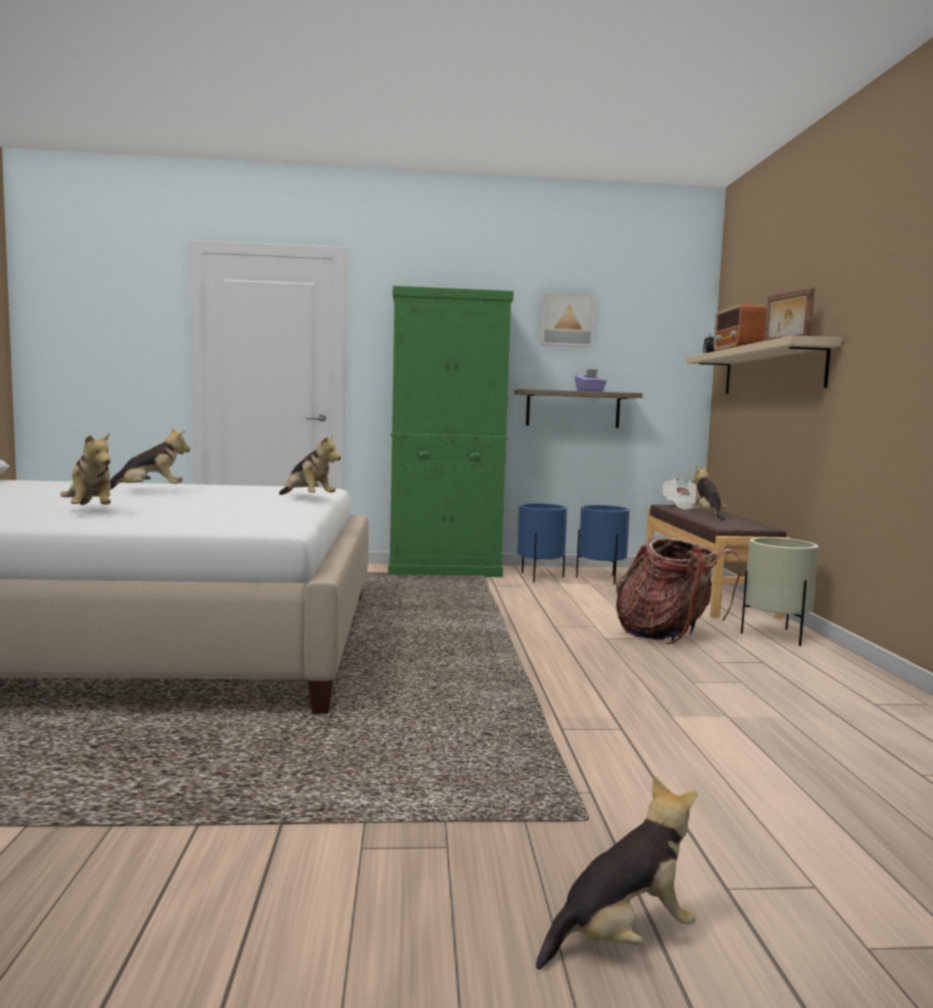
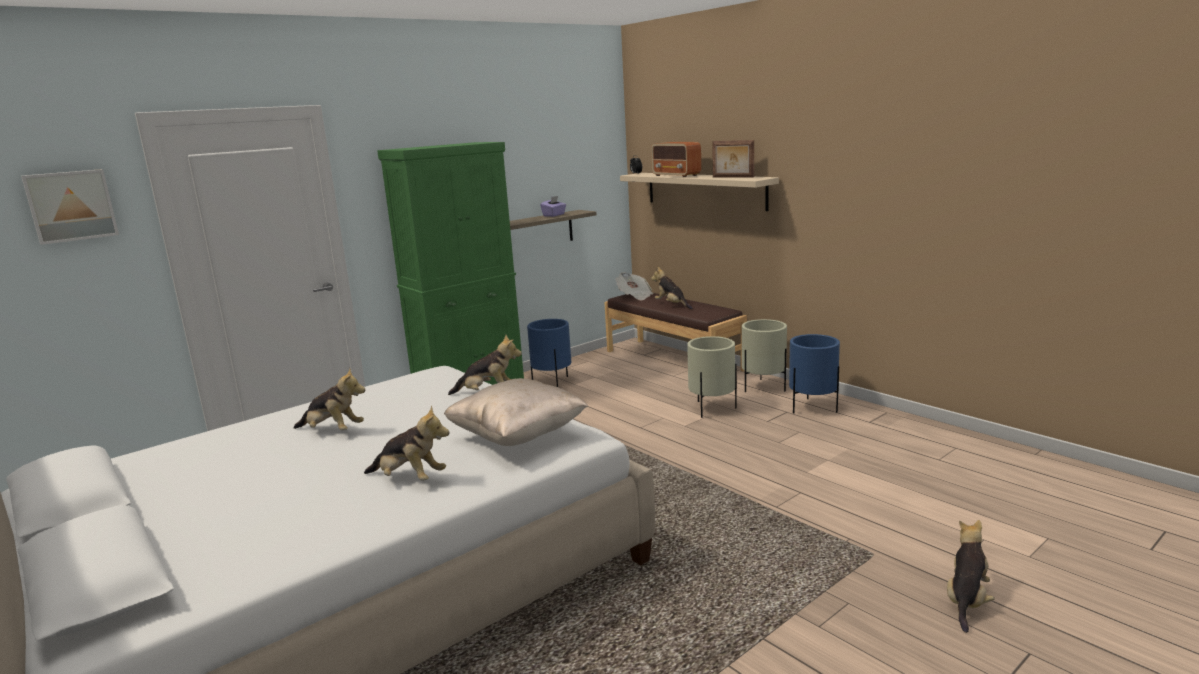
camera: 35 degrees left, 10 degrees up
plush toy [109,428,190,490] -> plush toy turned 75 degrees clockwise [294,368,365,430]
picture [541,292,595,347] -> picture moved to [21,169,119,245]
blue planter [576,505,630,585] -> blue planter moved to [789,334,840,414]
backpack [616,536,742,645] -> beige planter [687,336,737,418]
none -> beige pillow [444,378,588,446]

